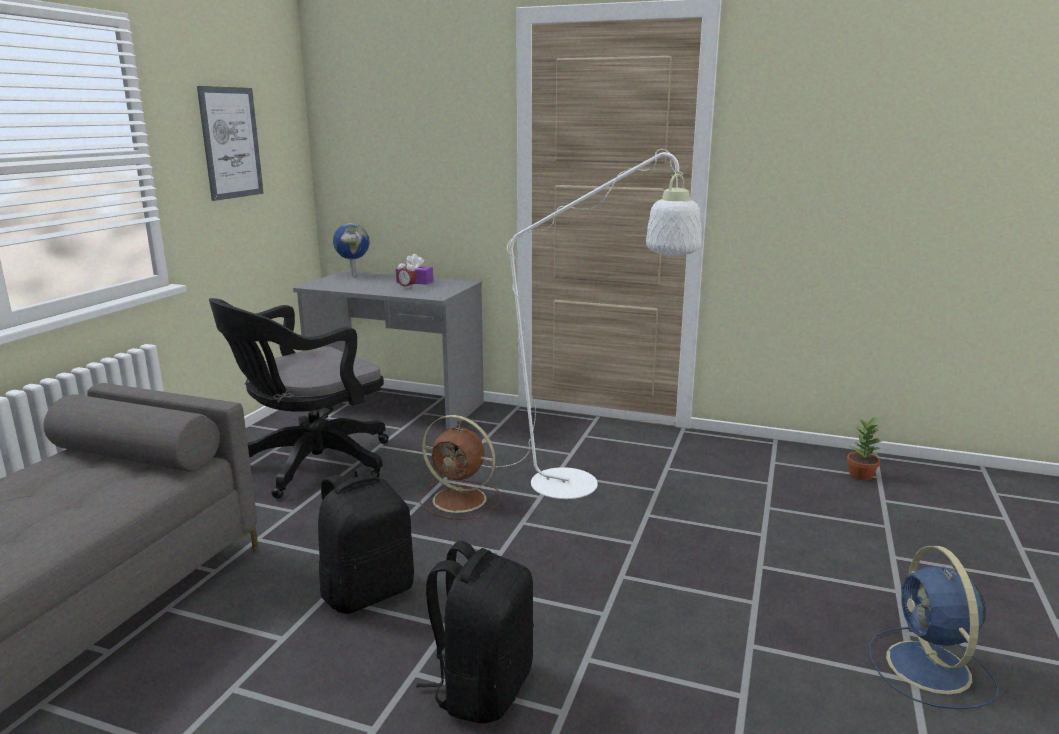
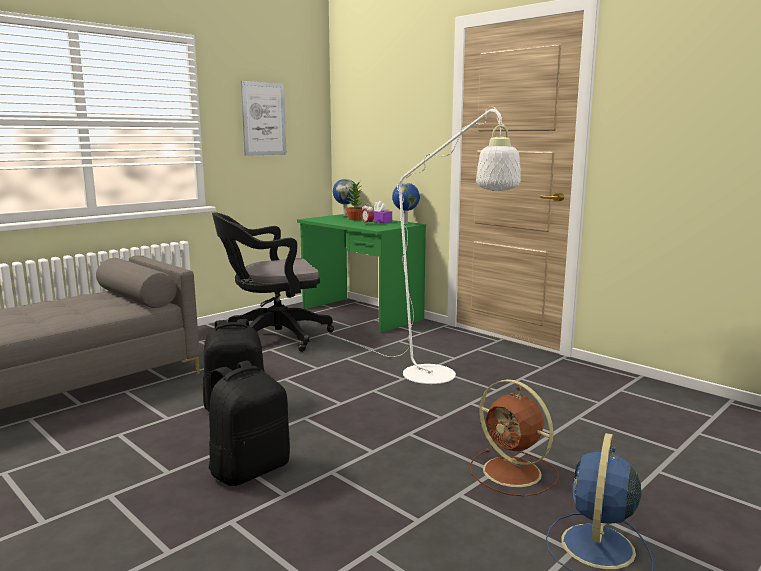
camera: 25 degrees right, 5 degrees down
grey desk [293,271,484,430] -> green desk [297,214,426,333]
brown fan [420,415,501,520] -> brown fan moved to [469,379,559,496]
potted plant [847,416,882,480] -> potted plant moved to [346,182,363,220]
none -> globe [392,183,420,224]

